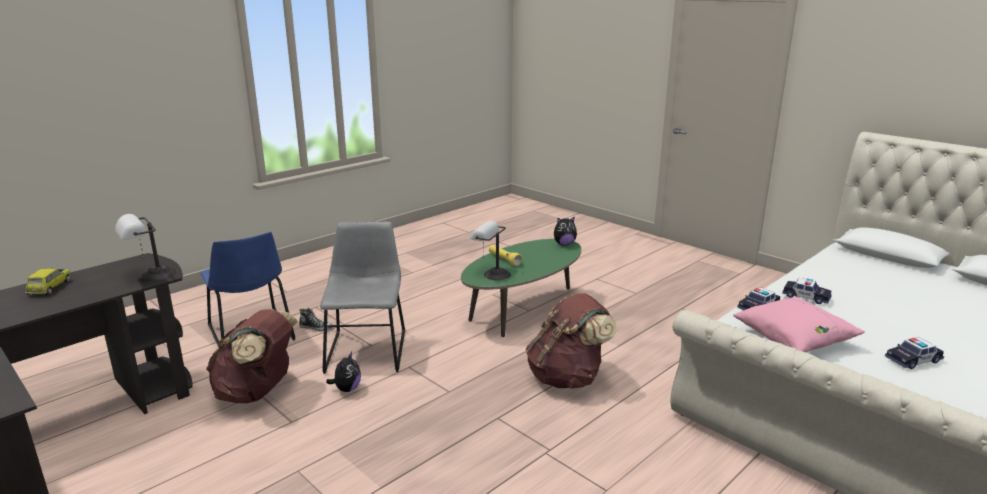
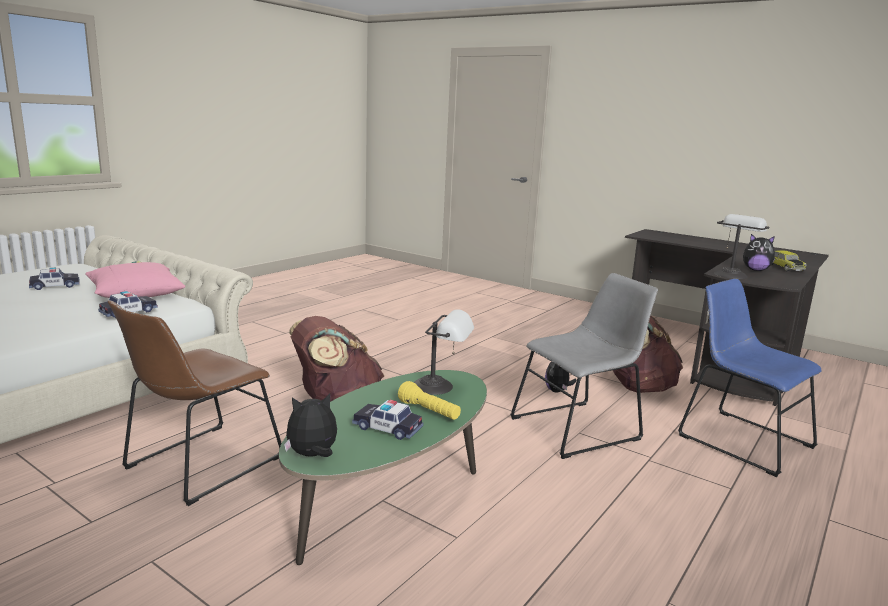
camera: 170 degrees right, 5 degrees down
shoe [299,308,333,332] -> none
grey chair [320,222,405,374] -> grey chair turned 105 degrees counterclockwise [510,273,658,459]
toy car [782,278,832,304] -> toy car moved to [352,400,423,440]
none -> brown chair [108,300,282,506]
none -> plush toy [743,234,775,271]

